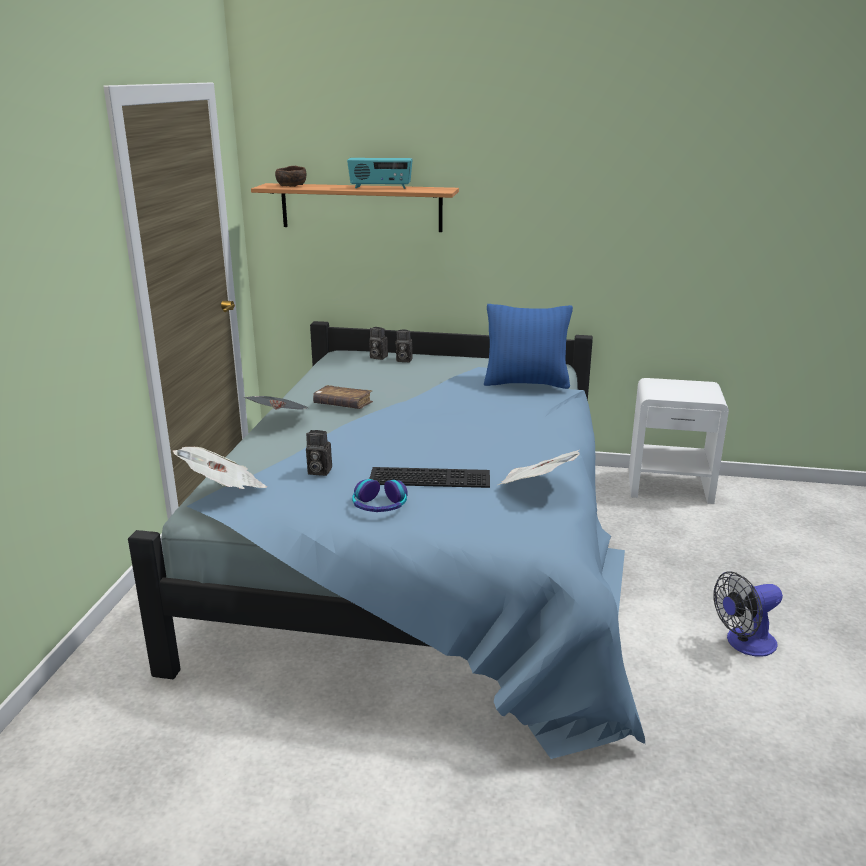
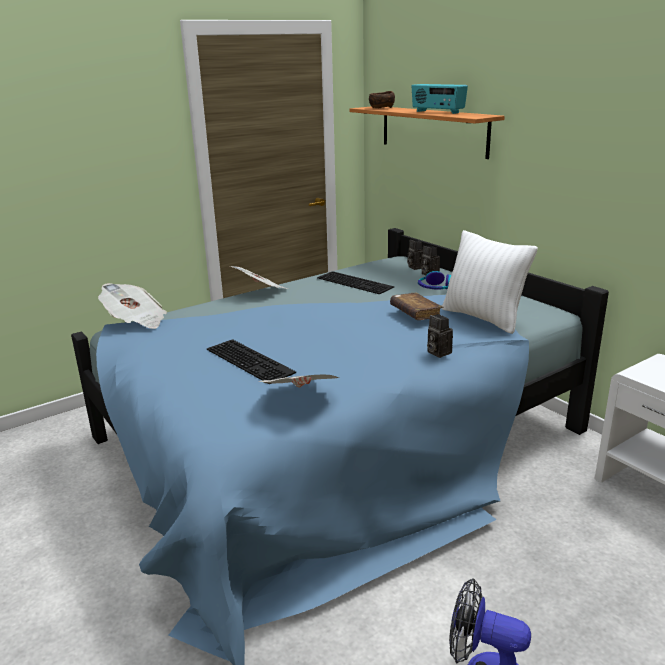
camera: 45 degrees right, 0 degrees up
camera [306,430,332,476] -> camera moved to [427,314,453,358]
brown book [313,385,373,409] -> brown book moved to [390,293,444,320]
headphones [352,479,408,512] -> headphones moved to [418,271,451,290]
blue pillow [484,304,573,389] -> white pillow [441,230,538,334]
none -> keyboard [317,271,394,294]

